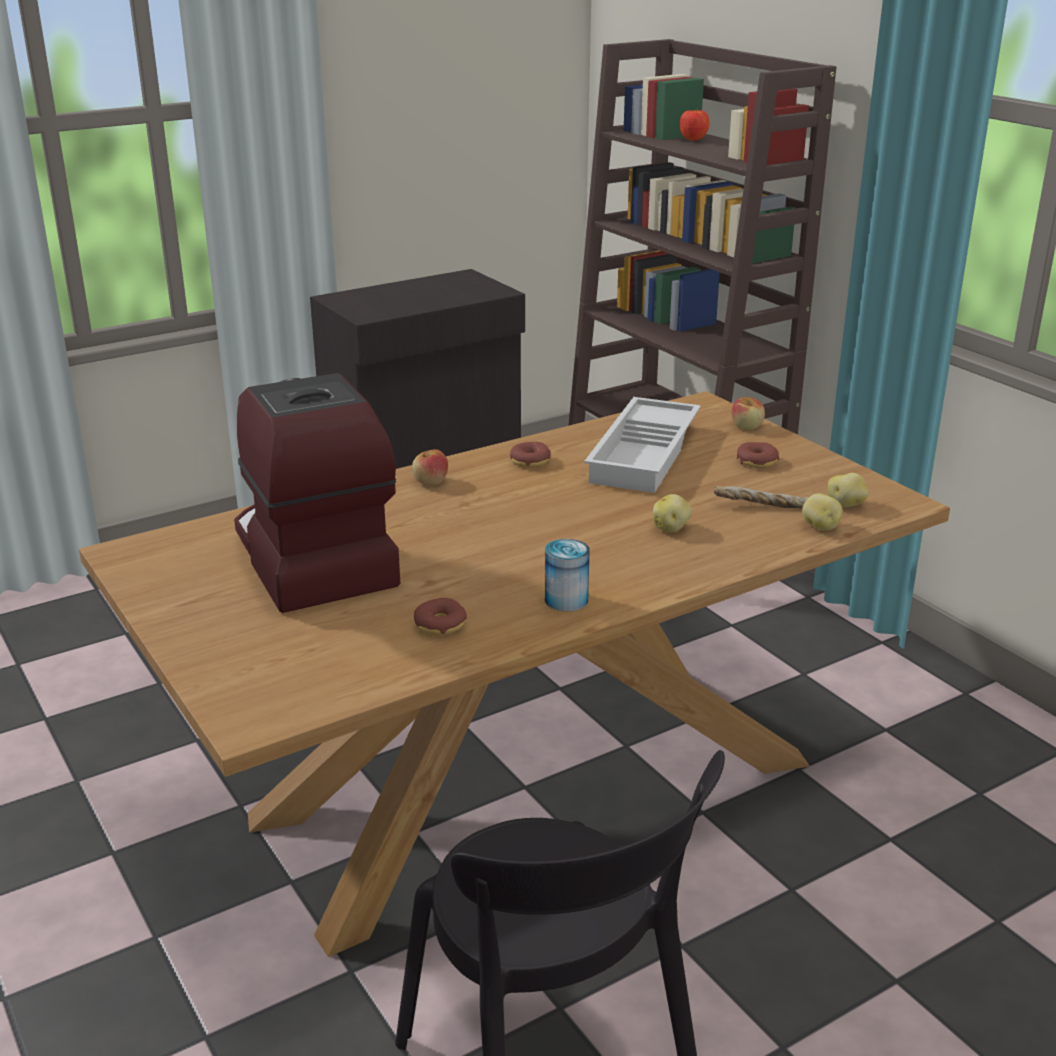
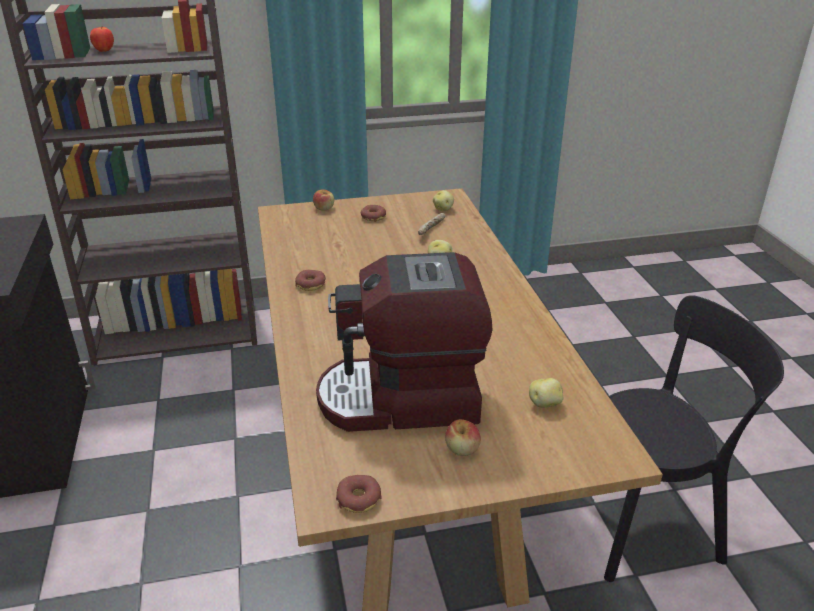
camera: 70 degrees left, 5 degrees up
apple [412,449,448,486] -> apple moved to [445,419,481,456]
donut [414,598,467,635] -> donut moved to [336,475,382,513]
can [545,539,589,612] -> none
white tray [584,397,701,493] -> none
potato [802,493,843,530] -> potato moved to [529,378,564,408]

